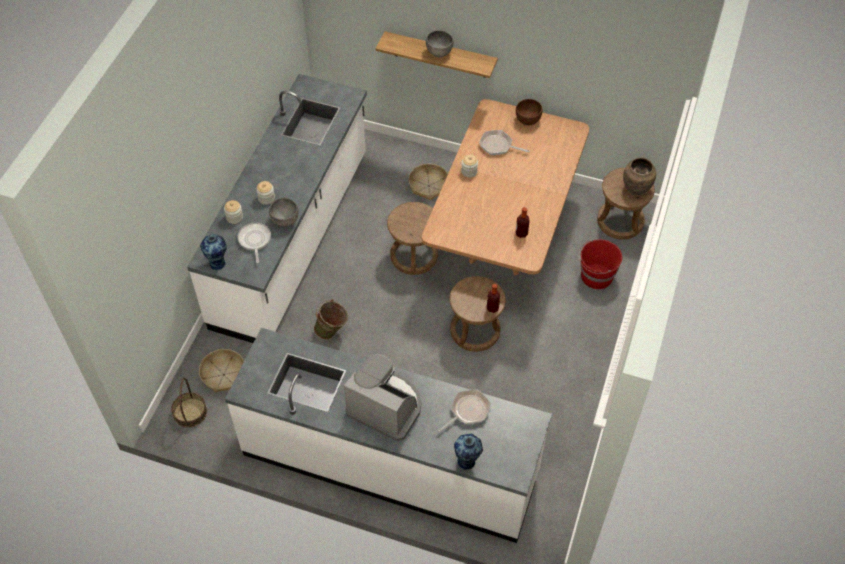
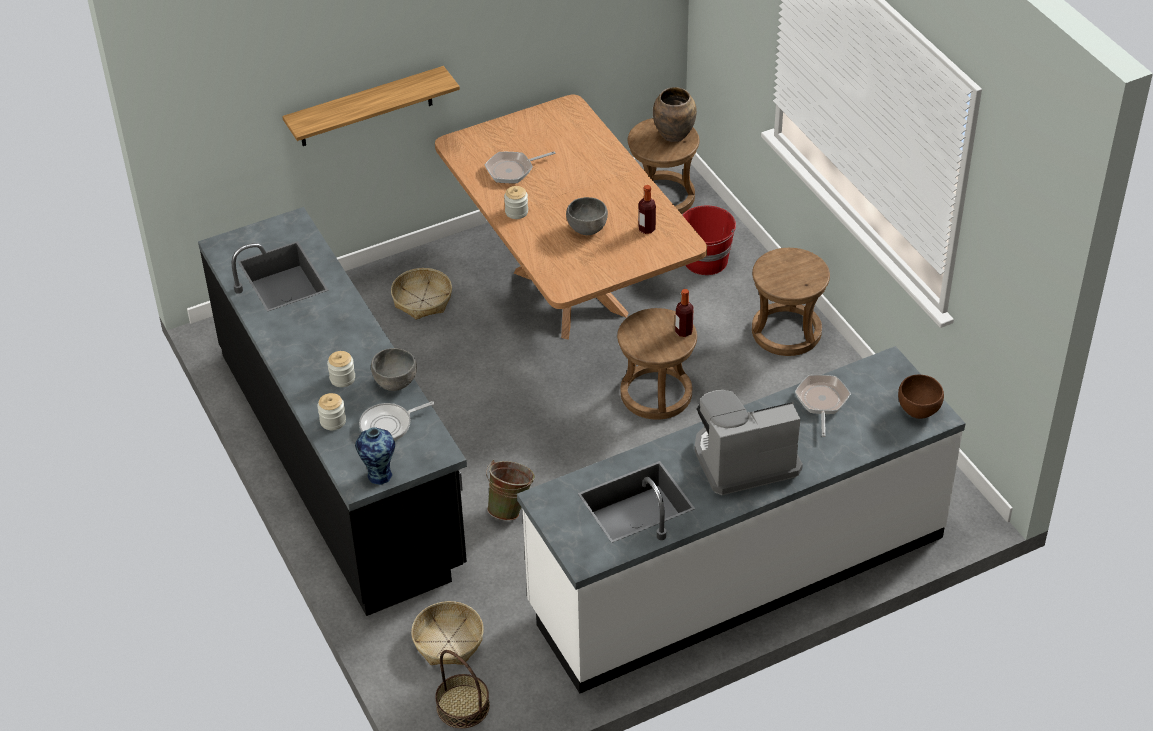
camera: 45 degrees left, 10 degrees down
white counter [187,74,367,343] -> black counter [198,207,467,616]
frying pan [238,223,271,263] -> frying pan turned 60 degrees counterclockwise [359,401,434,441]
brown stool [387,202,438,275] -> brown stool moved to [752,248,830,356]
grey bowl [426,30,454,57] -> grey bowl moved to [566,197,608,235]
vase [454,434,483,470] -> none
brown bowl [516,99,543,125] -> brown bowl moved to [898,375,944,419]

